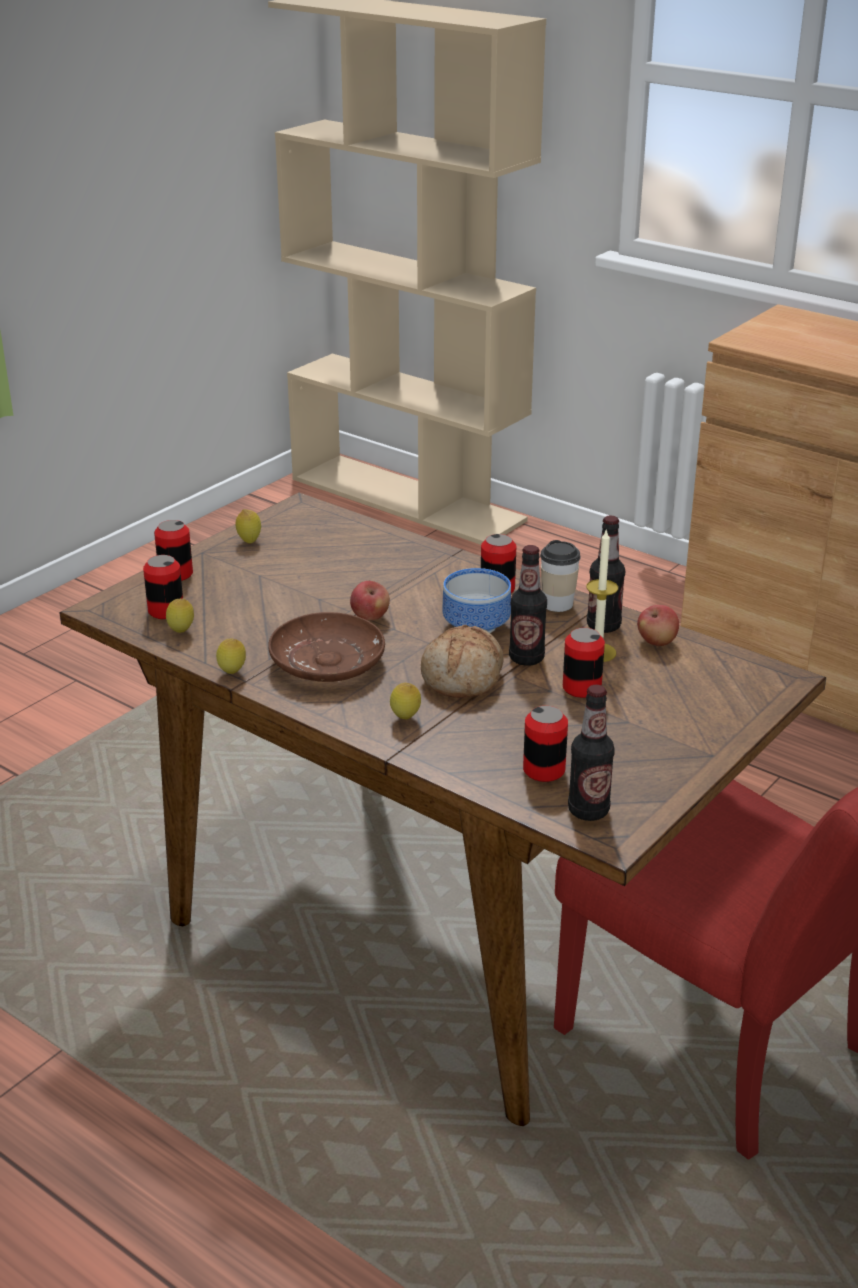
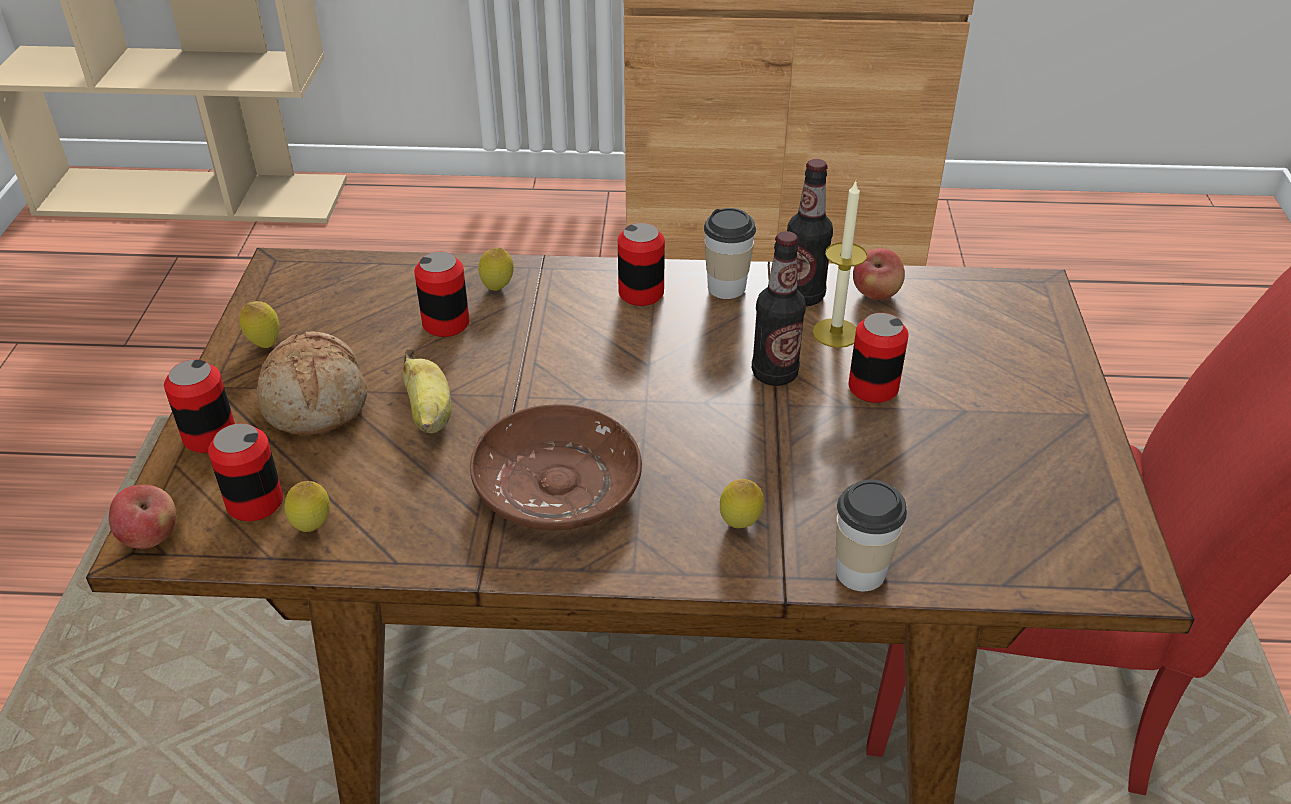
camera: 35 degrees left, 10 degrees up
lemon [216,639,246,674] -> lemon moved to [478,247,514,291]
apple [350,581,390,620] -> apple moved to [109,485,176,549]
bread [421,625,503,698] -> bread moved to [256,331,367,435]
bowl [442,568,511,633] -> none
can [523,706,568,782] -> can moved to [414,252,470,337]
bottle [568,685,615,821] -> none
none -> banana [403,349,452,433]
none -> cup [836,480,907,591]

